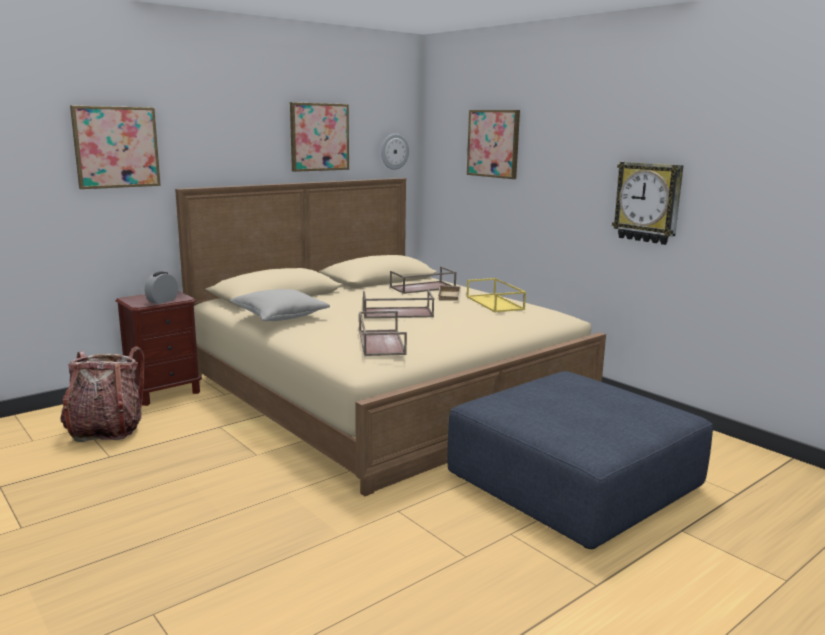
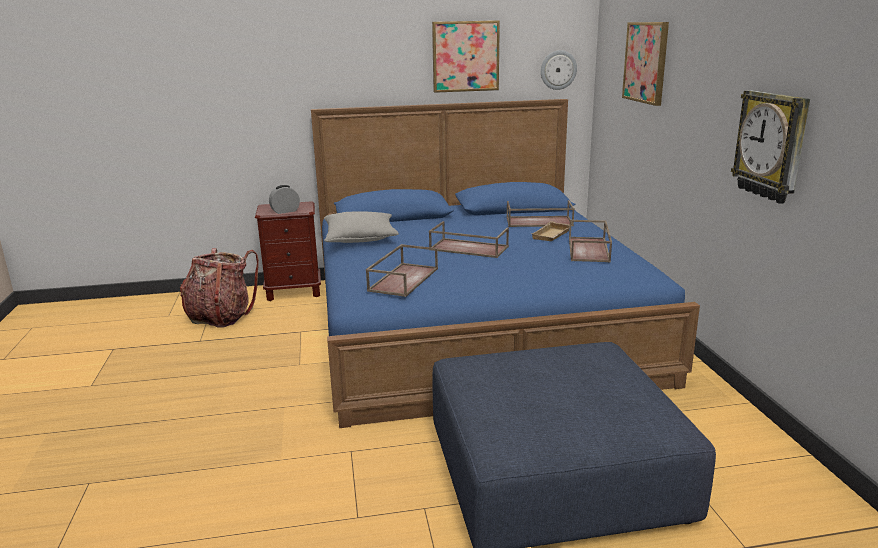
camera: 30 degrees right, 5 degrees up
picture [70,105,161,189] -> none
beige bed [175,178,606,496] -> blue bed [311,99,700,428]
yellow tray [466,278,526,313] -> brown tray [569,220,612,262]

